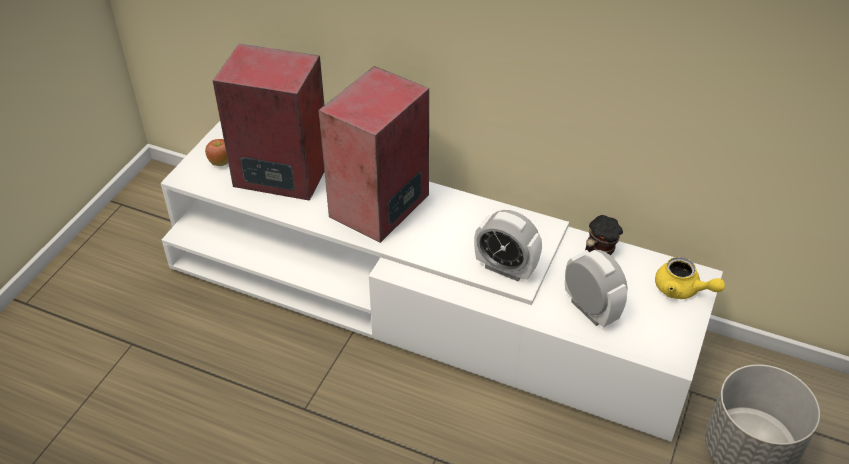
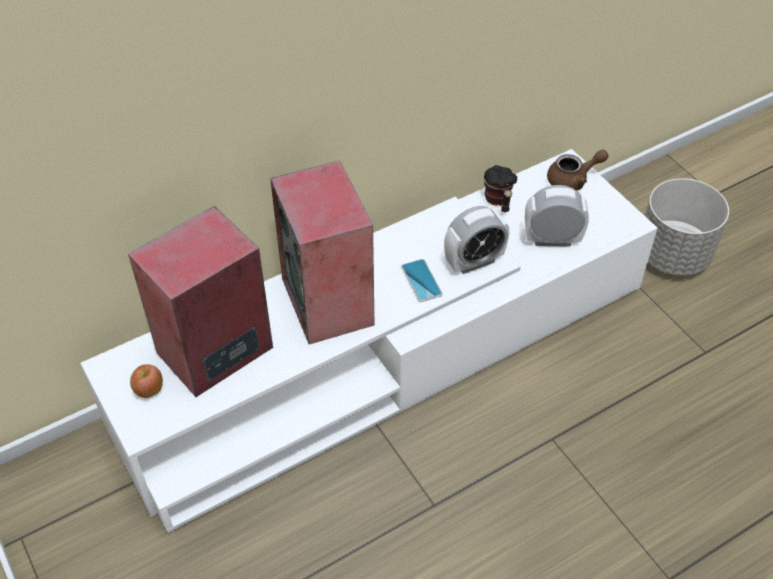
camera: 55 degrees left, 5 degrees up
yellow teapot [655,257,725,299] -> brown teapot [547,149,609,190]
none -> phone [401,259,443,302]

